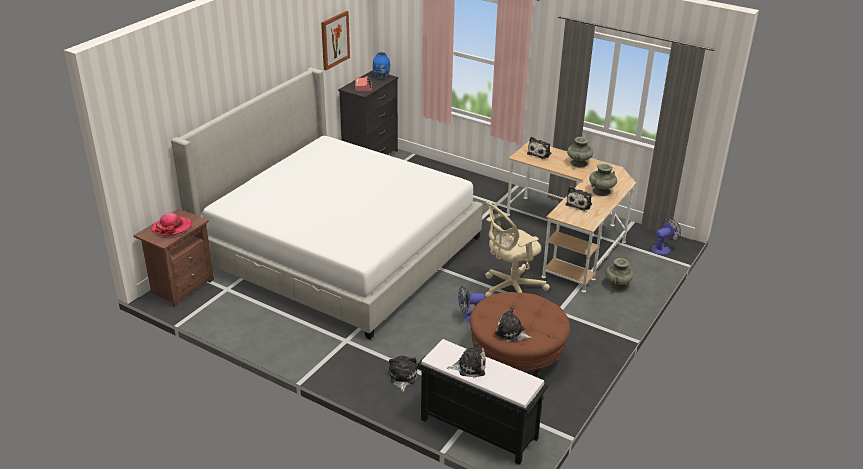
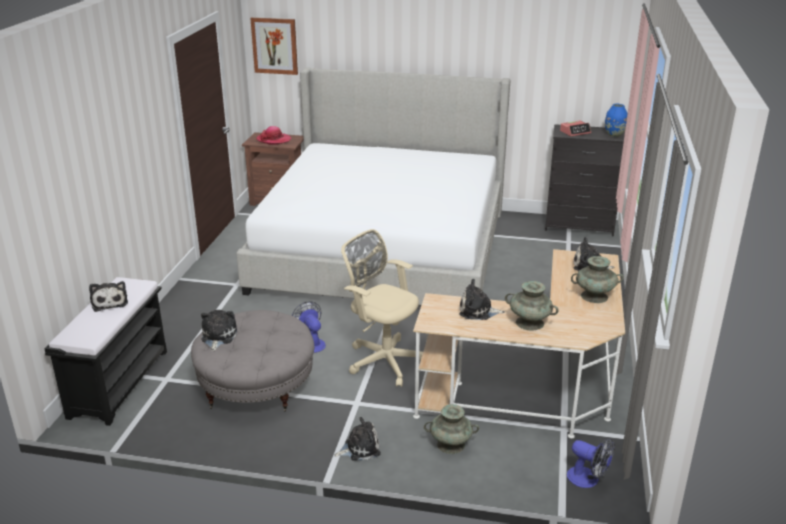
camera: 70 degrees right, 5 degrees down
picture [321,11,350,70] -> picture moved to [250,17,298,75]
plush toy [389,356,417,392] -> plush toy moved to [334,417,381,461]
brown ottoman [470,292,570,377] -> grey ottoman [191,310,314,412]

